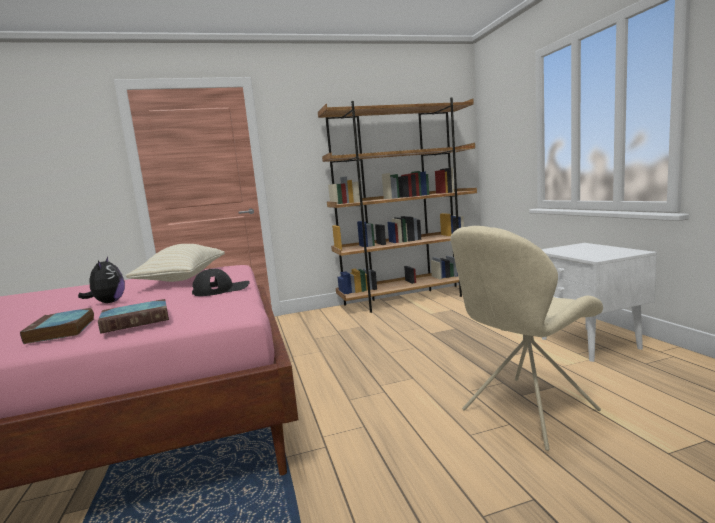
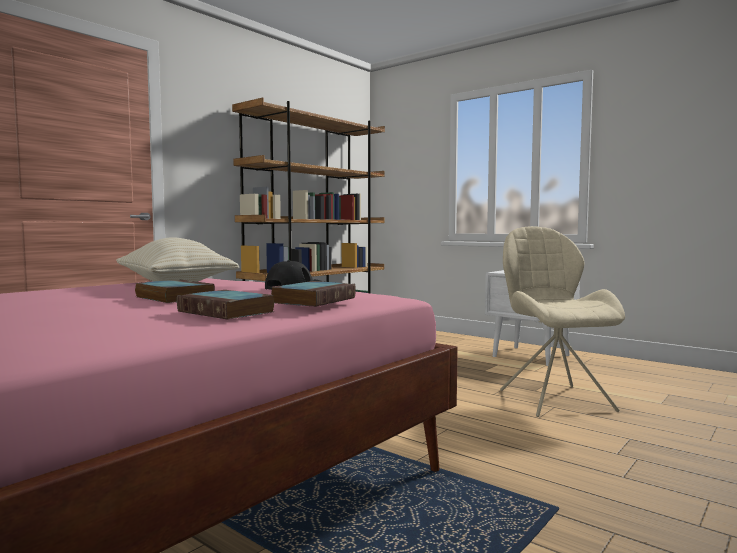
camera: 35 degrees left, 5 degrees down
plush toy [78,257,125,303] -> book [135,280,215,303]
beige chair [451,226,603,451] -> beige chair turned 150 degrees clockwise [500,226,625,417]

